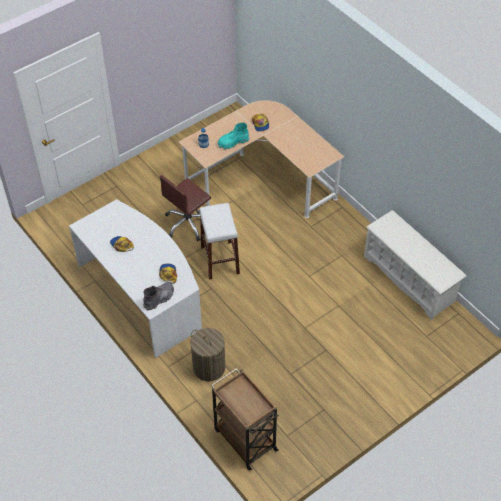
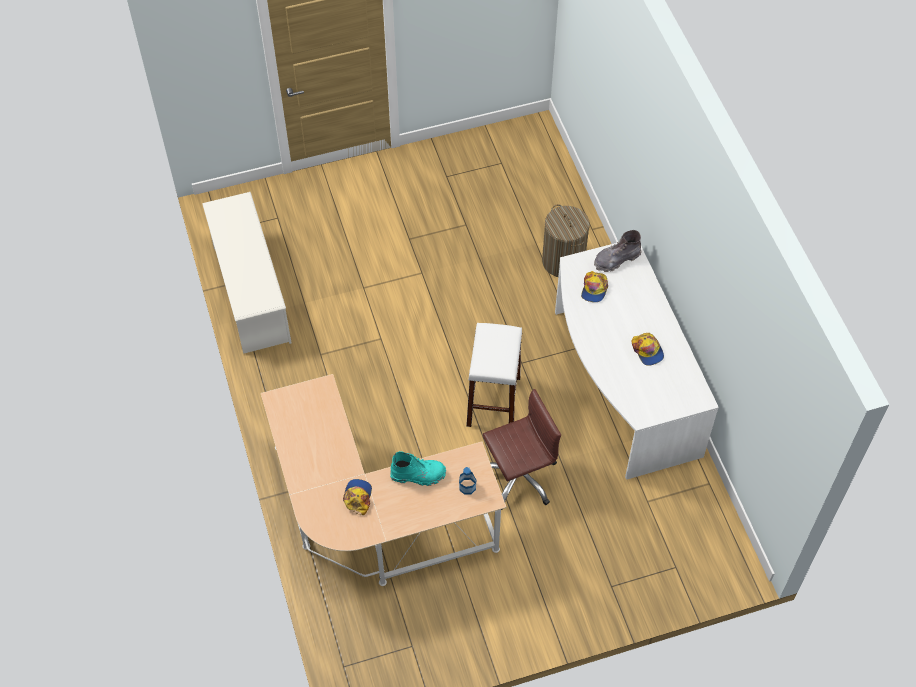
camera: 160 degrees left, 5 degrees up
brown cart [211,368,279,470] -> none

